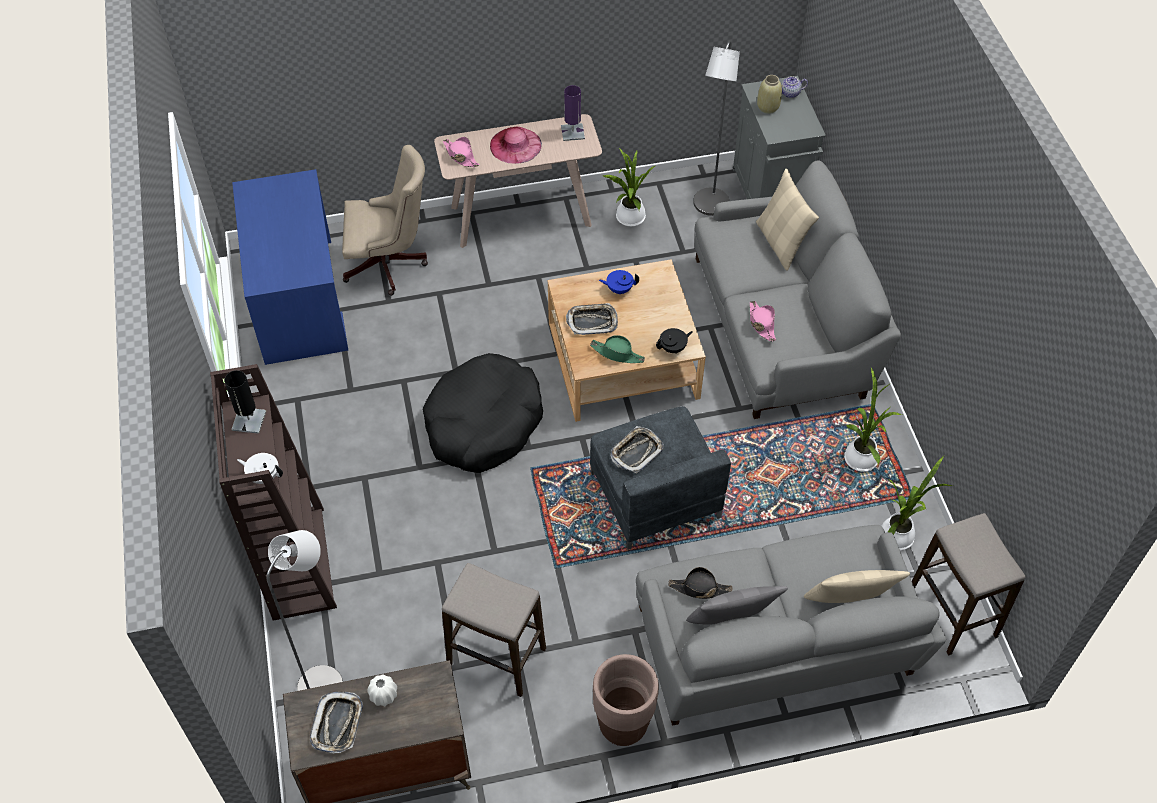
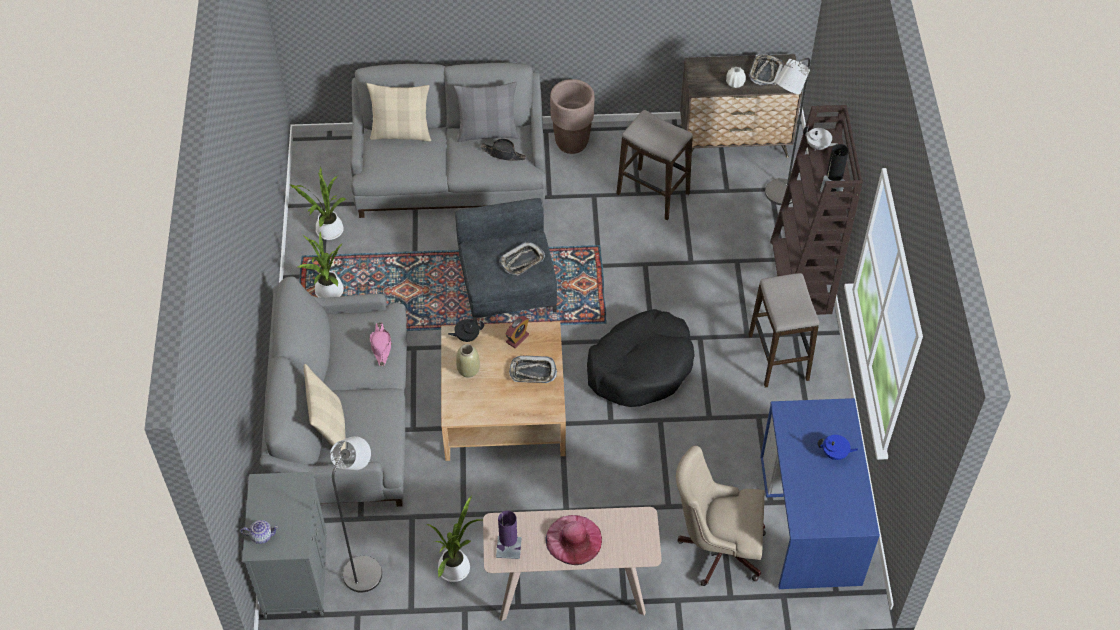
camera: 170 degrees left, 0 degrees up
pink hat [443,137,480,167] -> none
green hat [590,335,645,363] -> alarm clock [506,316,529,348]
blue teapot [599,270,639,294] -> blue teapot moved to [818,435,858,460]
beige vase [757,75,782,114] -> beige vase moved to [456,344,480,378]
stool [912,513,1025,655] -> stool moved to [748,273,819,388]

